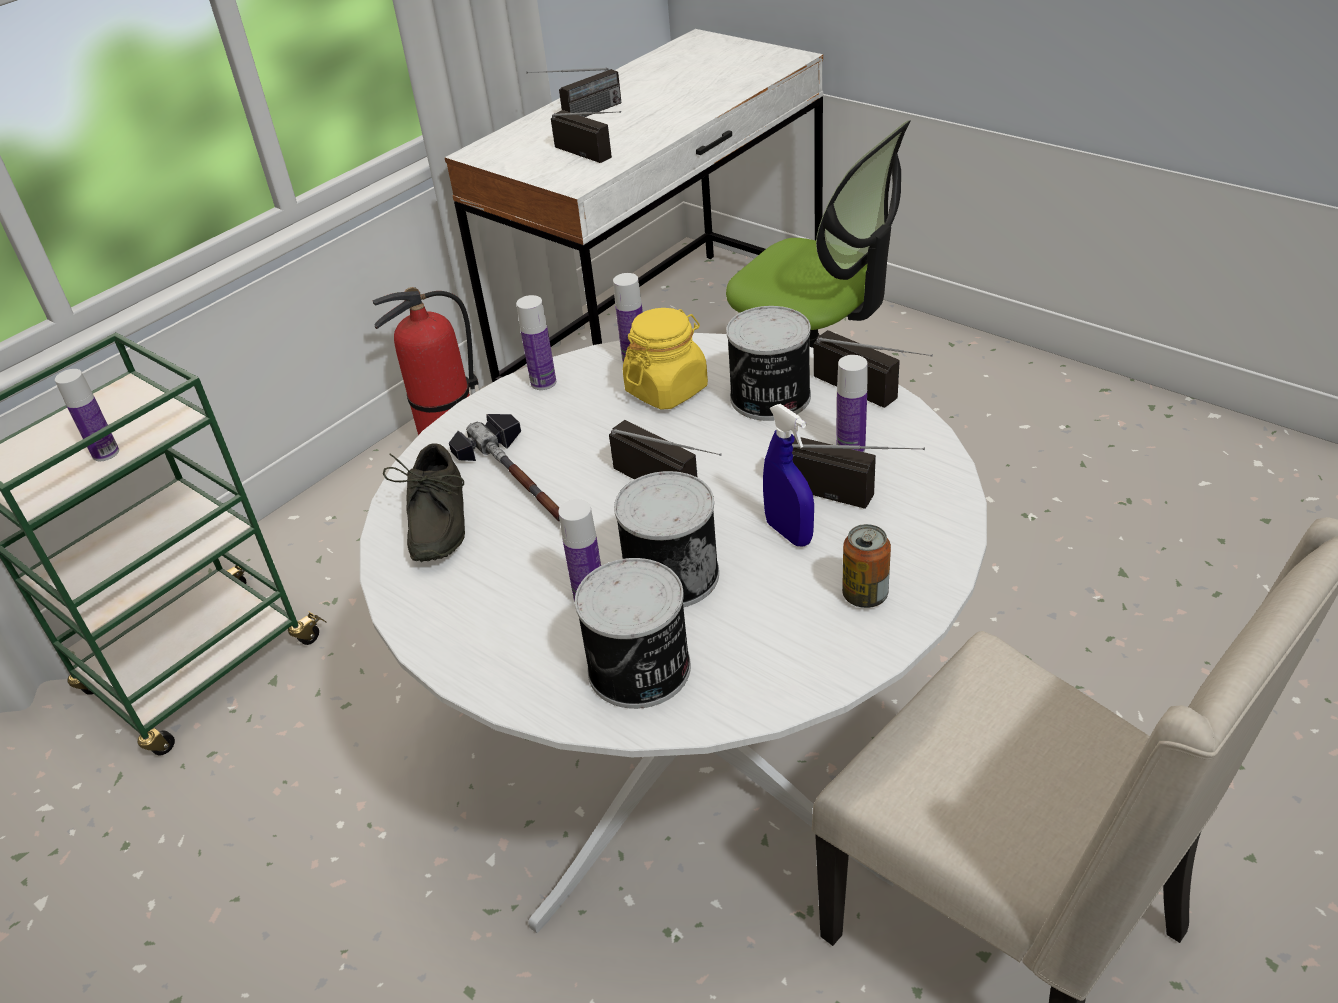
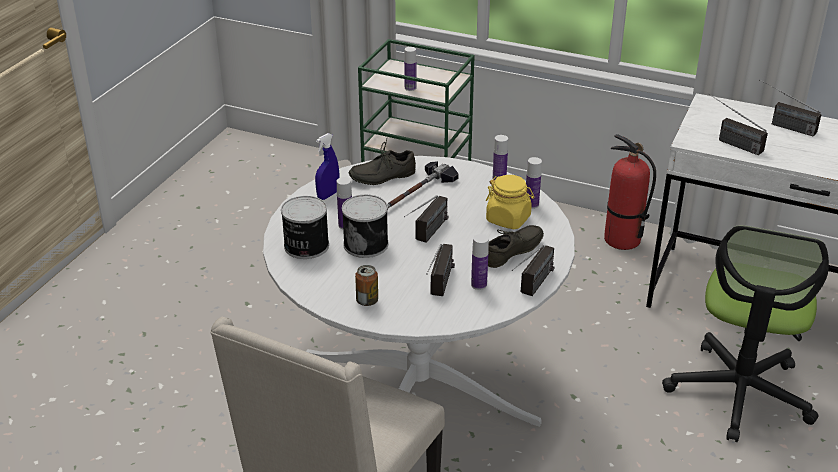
camera: 70 degrees right, 5 degrees down
radio [551,110,621,163] -> radio turned 105 degrees clockwise [708,94,768,155]
can [726,306,811,421] -> grey shoe [488,225,544,268]
blue spray bottle [763,404,814,546] -> blue spray bottle moved to [315,133,339,200]

